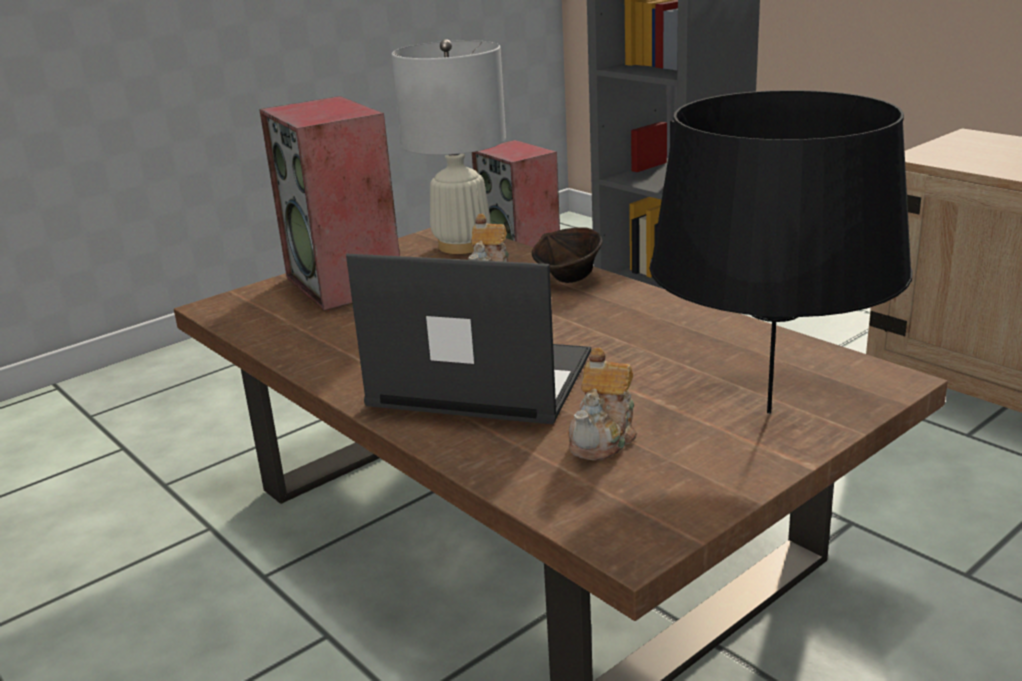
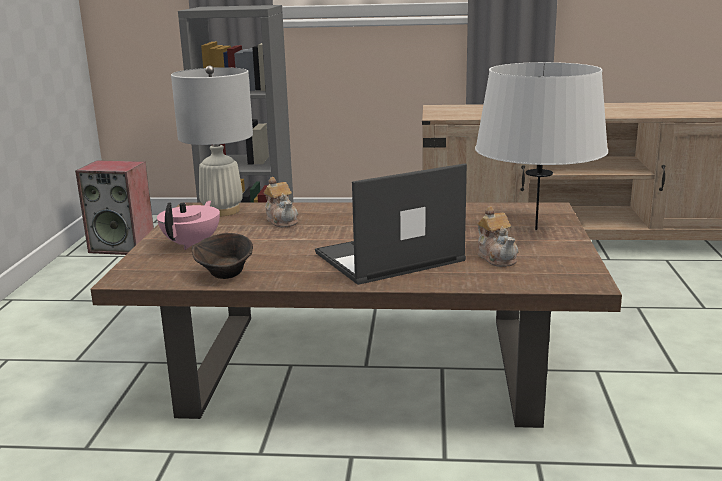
camera: 45 degrees left, 5 degrees down
speaker [259,96,400,310] -> pink teapot [157,201,220,250]
brown bowl [532,227,603,283] -> brown bowl moved to [192,233,253,279]
black table lamp [649,90,913,414] -> white table lamp [475,62,608,230]

